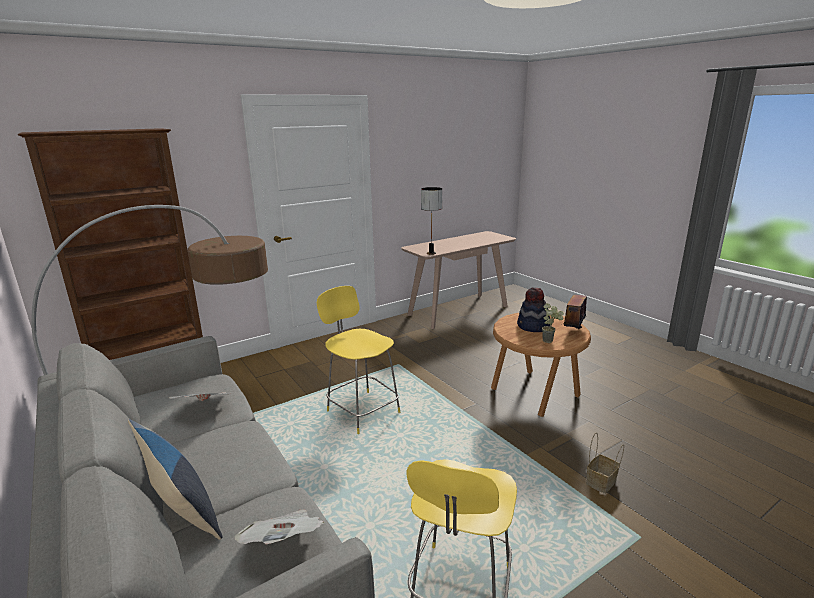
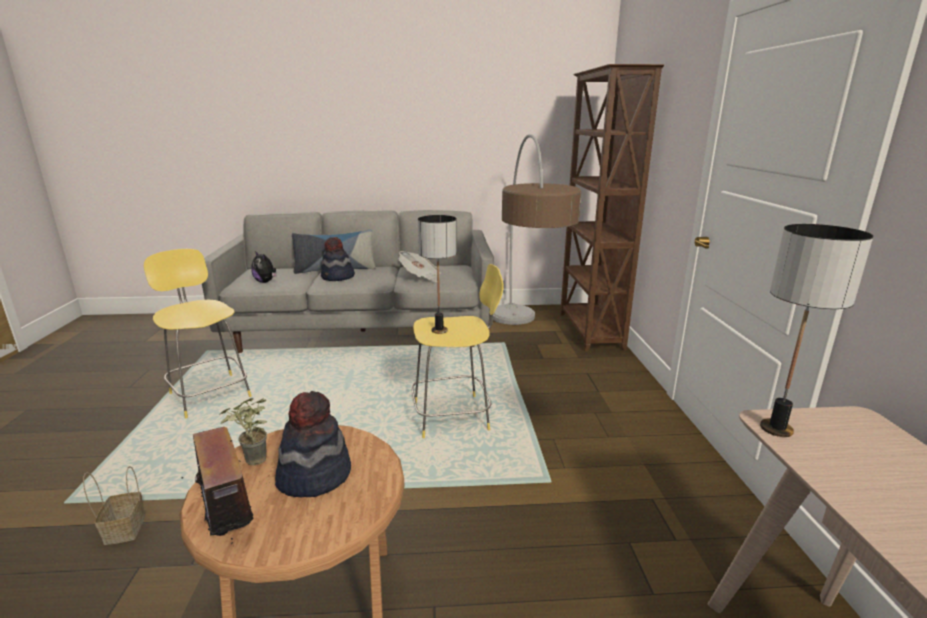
camera: 120 degrees right, 0 degrees up
newspaper [234,509,325,544] -> plush toy [251,251,277,283]
none -> hat [321,237,355,281]
none -> table lamp [418,215,457,334]

